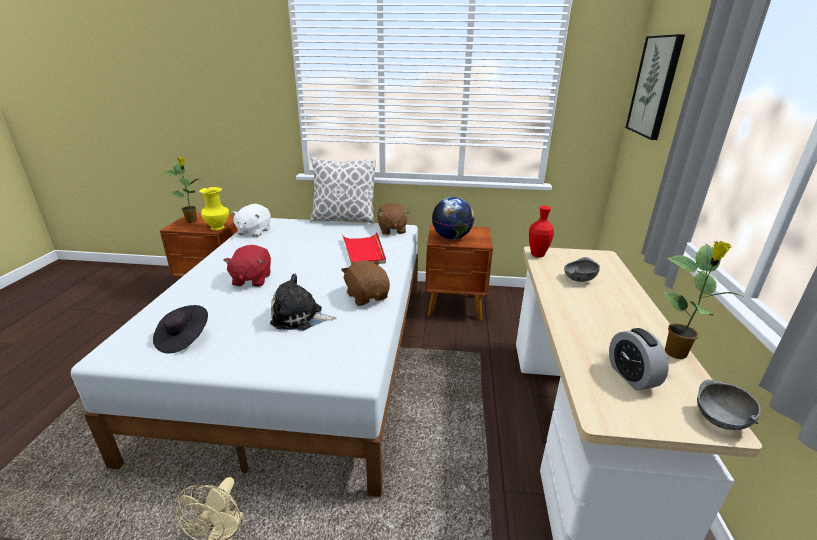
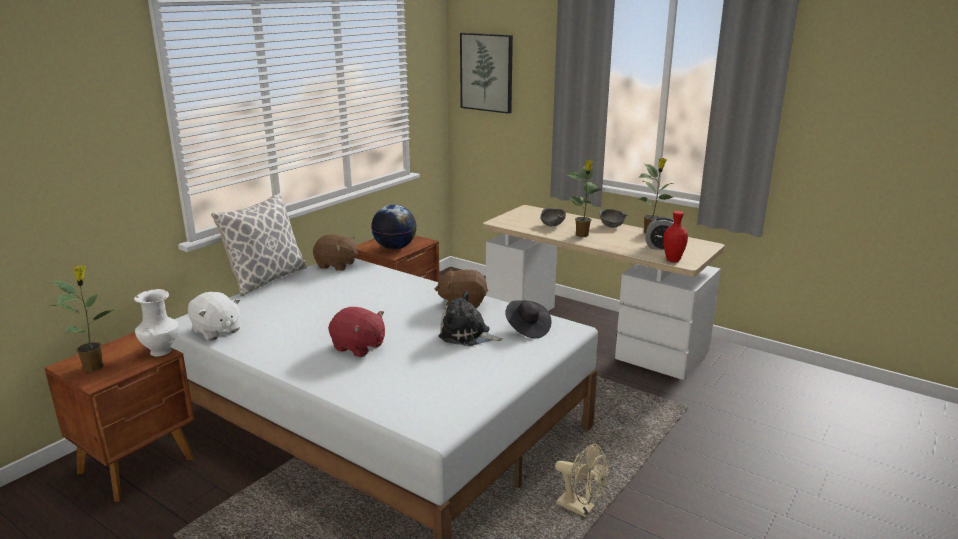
camera: 60 degrees left, 5 degrees down
black hat [153,305,208,353] -> black hat moved to [505,300,551,338]
yellow vase [199,187,229,230] -> white vase [134,289,179,356]
plush toy [270,274,336,331] -> plush toy turned 75 degrees clockwise [439,291,503,346]
red tray [342,232,386,265] -> none
red vase [529,206,554,258] -> red vase moved to [663,211,688,262]
grey bowl [697,379,761,430] -> grey bowl moved to [599,209,628,228]
none -> potted plant [567,160,604,237]

